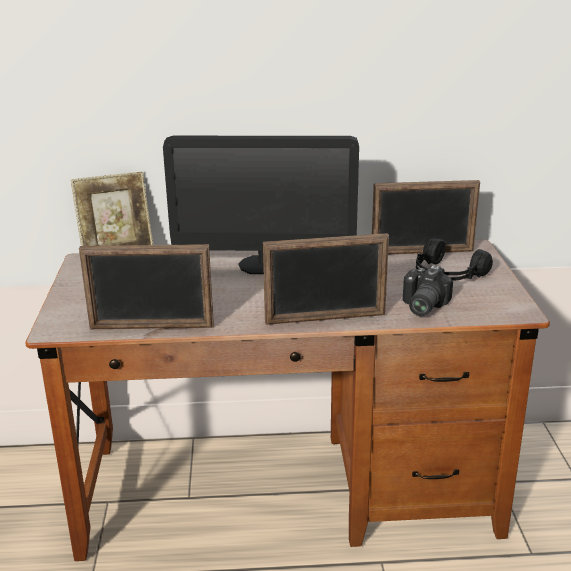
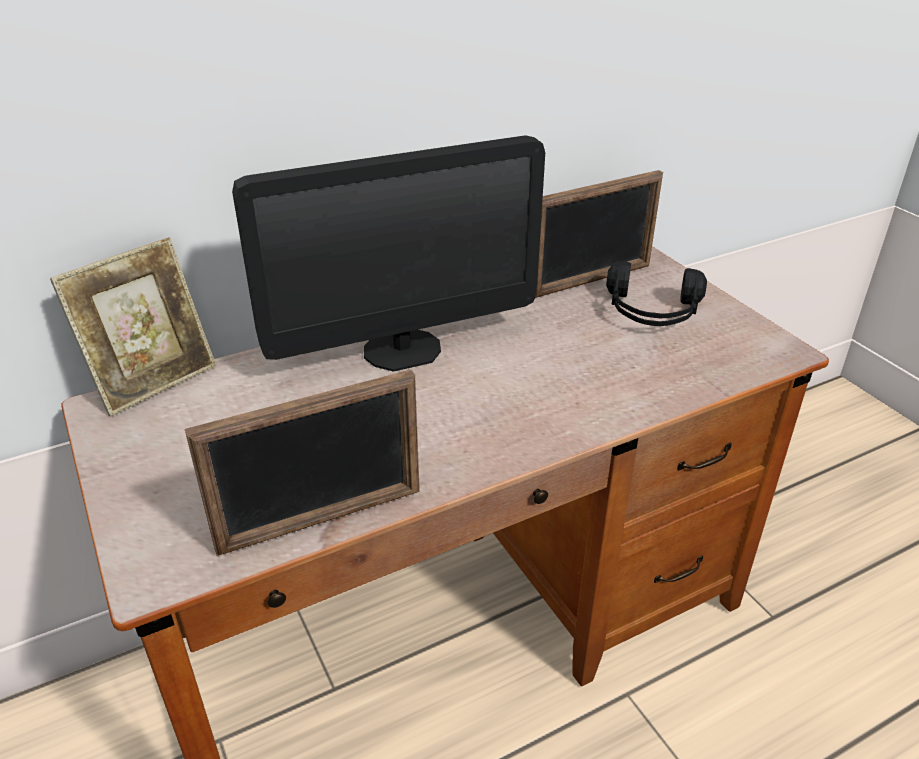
camera: 25 degrees left, 10 degrees up
picture frame [263,233,389,325] -> none
camera [403,265,453,316] -> none

